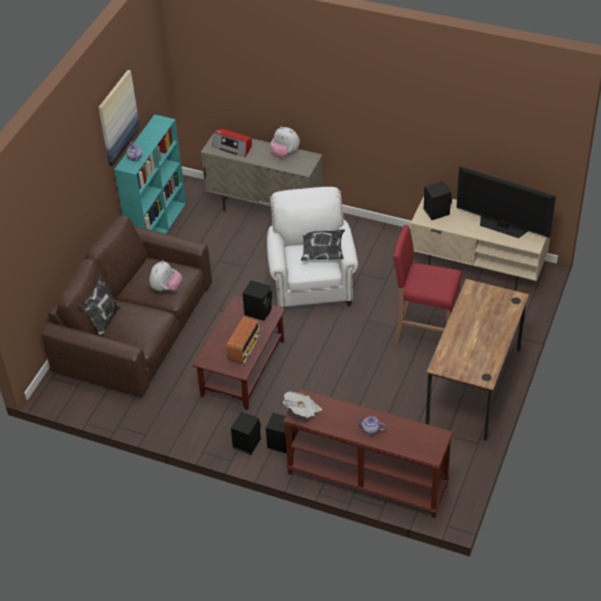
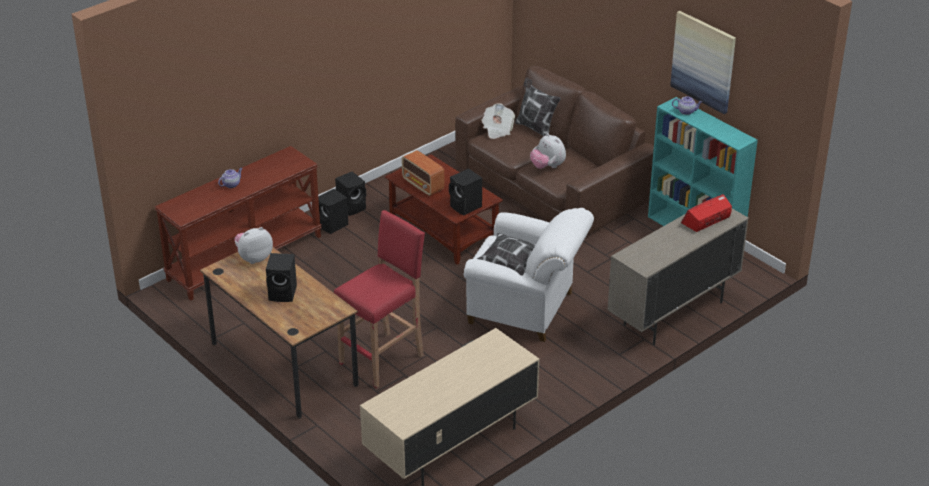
camera: 115 degrees right, 10 degrees down
plush toy [270,127,300,158] -> plush toy moved to [234,227,273,264]
newspaper [283,391,322,418] -> newspaper moved to [481,103,515,139]
black speaker [424,181,452,220] -> black speaker moved to [266,253,297,302]
television [456,166,556,238] -> none

